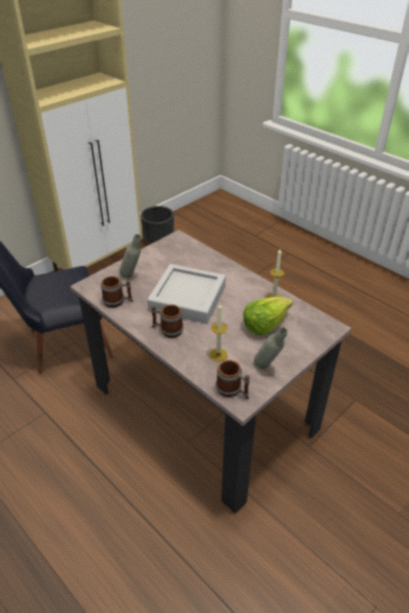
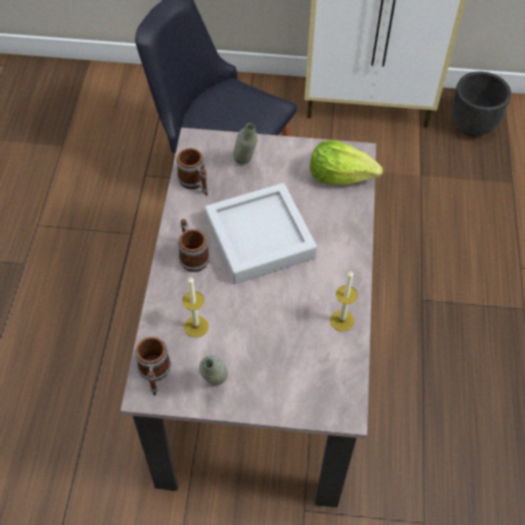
camera: 50 degrees right, 15 degrees up
lettuce [243,297,293,335] -> lettuce moved to [310,140,383,185]

